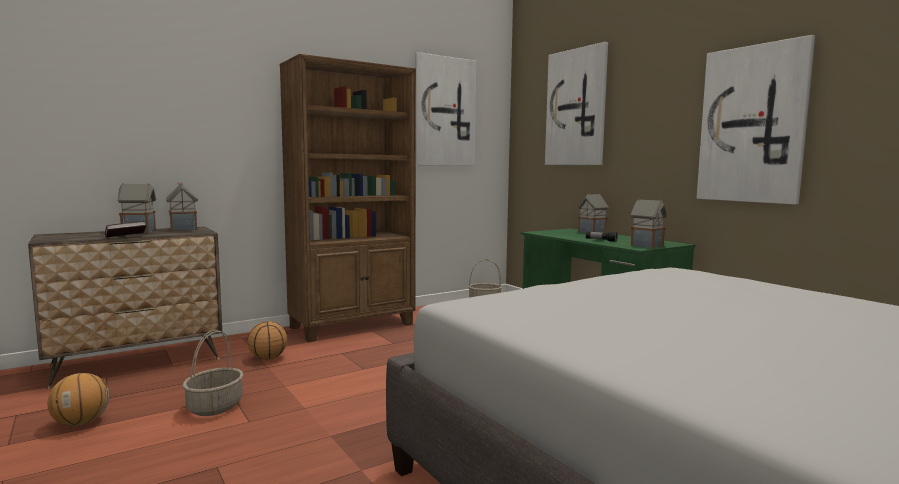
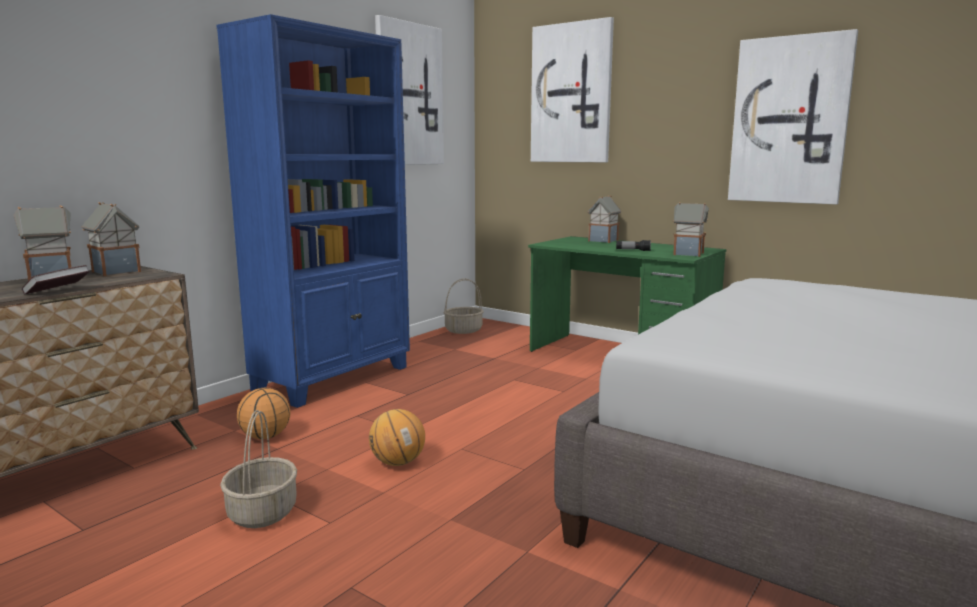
camera: 20 degrees left, 5 degrees up
basketball [47,373,110,426] -> basketball moved to [369,409,425,466]
brown bookcase [280,54,416,342] -> blue bookcase [216,14,410,408]

